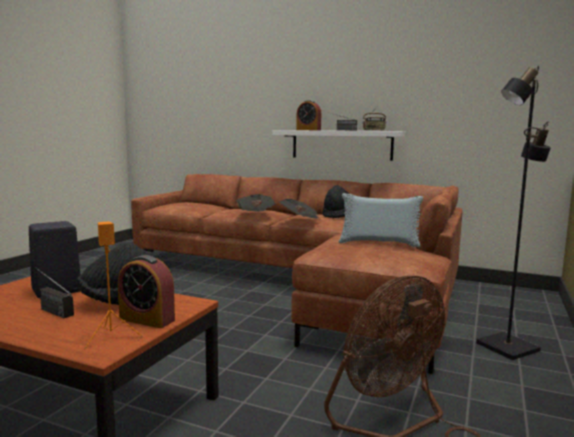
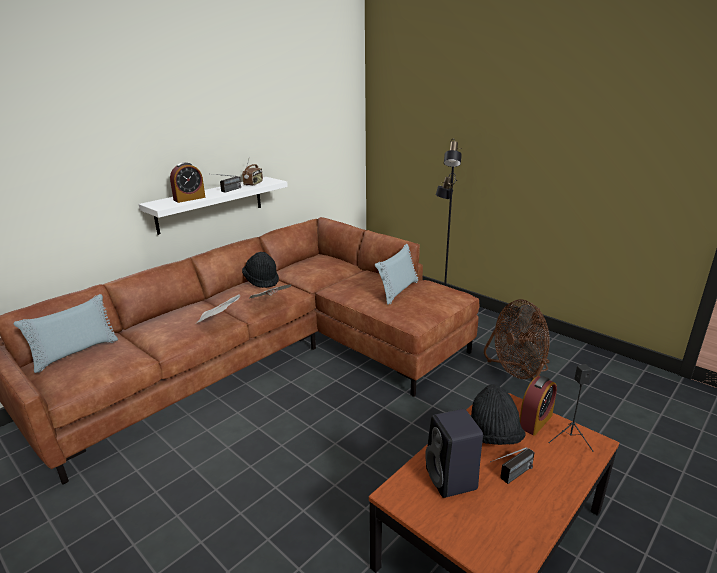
camera: 70 degrees left, 15 degrees up
orange speaker [84,221,143,349] -> black speaker [549,364,593,452]
none -> blue pillow [14,294,118,373]

